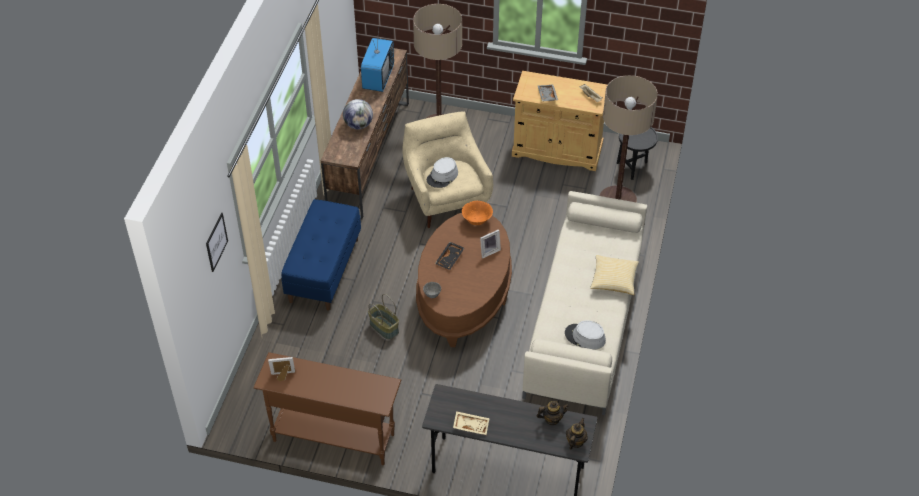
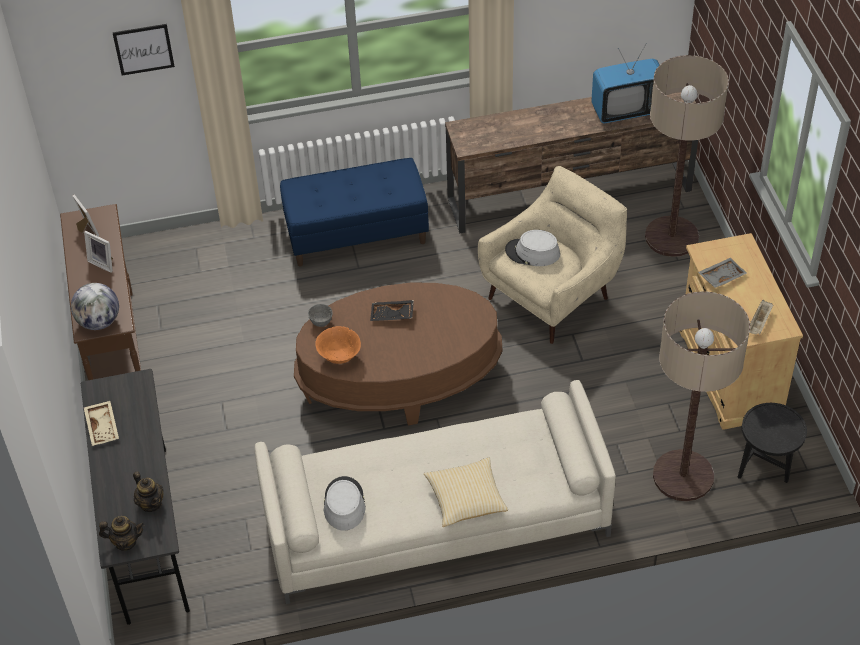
camera: 65 degrees right, 0 degrees up
globe [343,99,373,129] -> globe moved to [71,283,119,330]
basket [368,294,399,340] -> none
orange bowl [462,201,493,225] -> orange bowl moved to [315,326,361,364]
picture frame [480,229,501,258] -> picture frame moved to [84,231,113,273]

